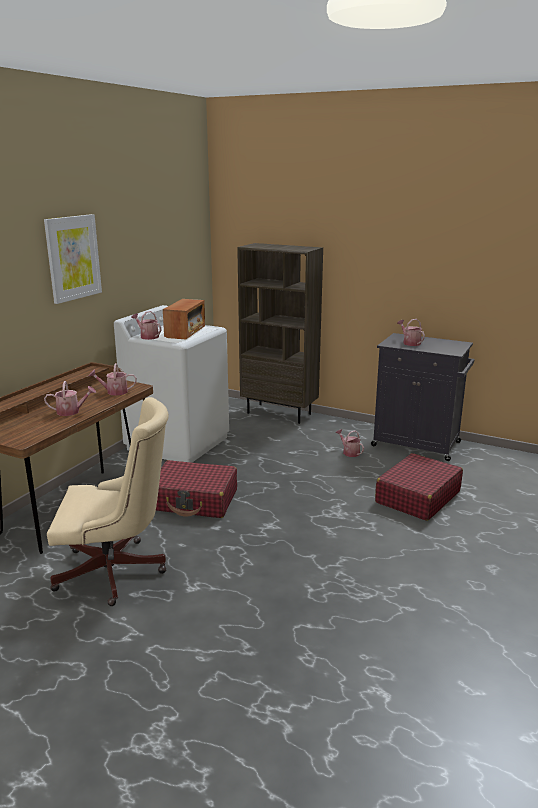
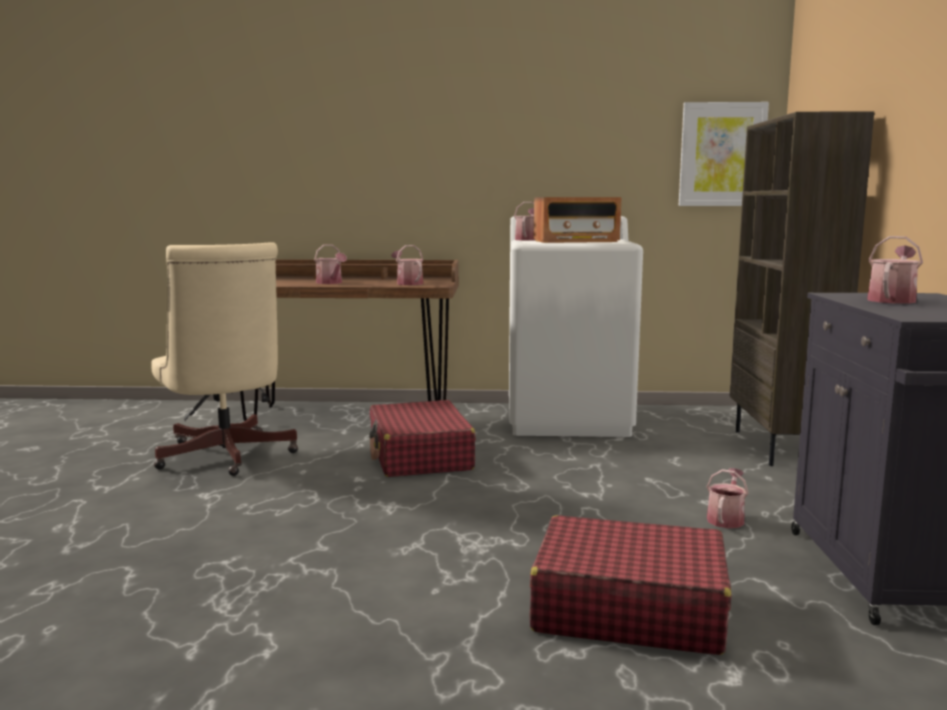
camera: 65 degrees right, 10 degrees down
picture [44,214,102,304] -> picture moved to [679,102,769,206]

